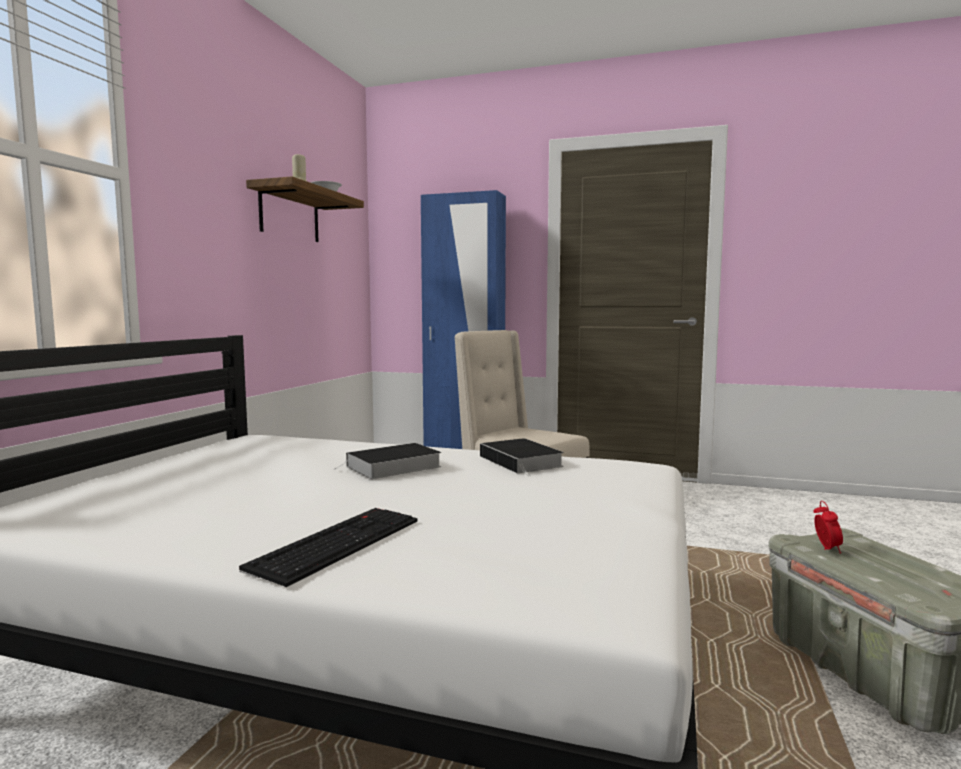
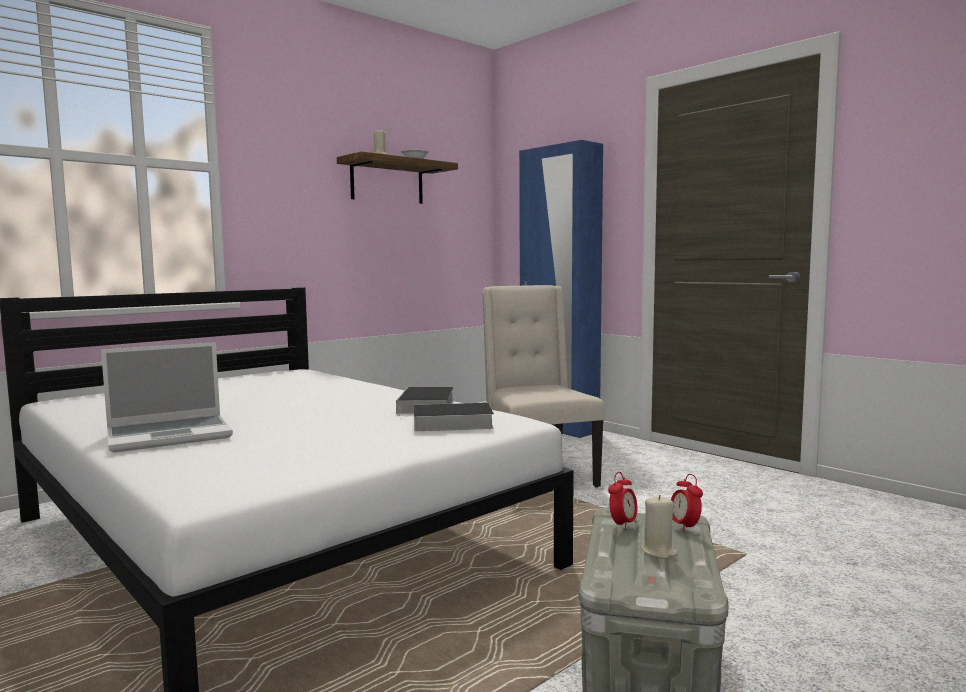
camera: 30 degrees right, 0 degrees up
keyboard [239,508,417,587] -> laptop [101,342,233,453]
book [334,443,442,479] -> book moved to [399,403,494,431]
none -> beige candle [641,495,678,559]
none -> alarm clock [671,474,703,532]

